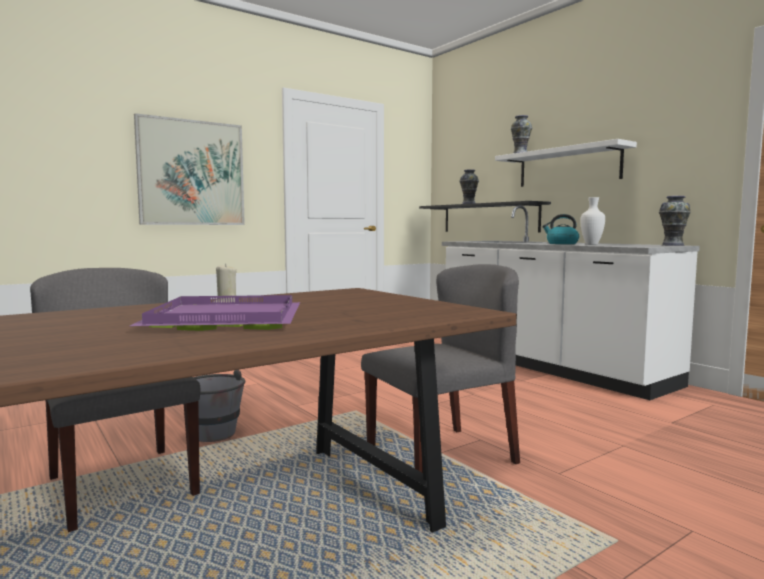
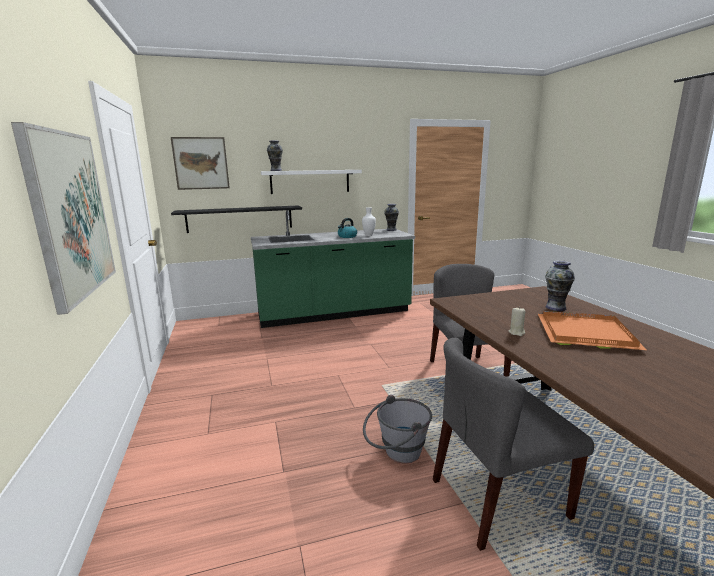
camera: 70 degrees left, 10 degrees up
purple tray [130,295,300,331] -> orange tray [538,311,647,350]
white counter [442,206,700,400] -> green counter [251,210,415,328]
vase [459,169,479,204] -> vase moved to [545,260,575,311]
none -> picture [171,137,230,190]

